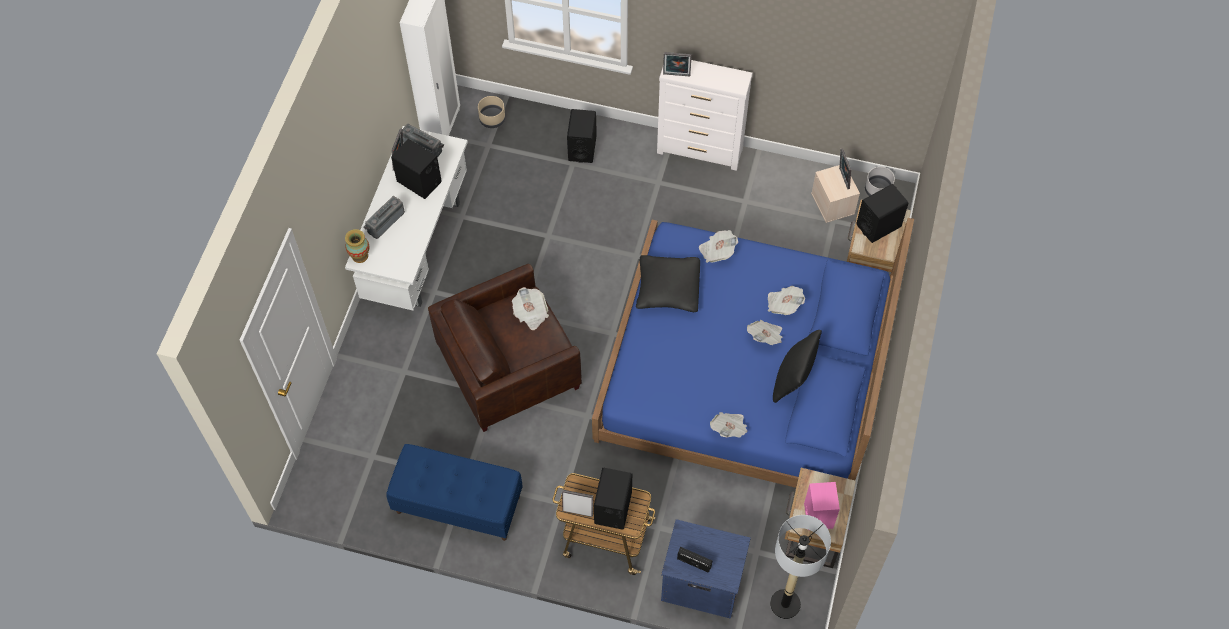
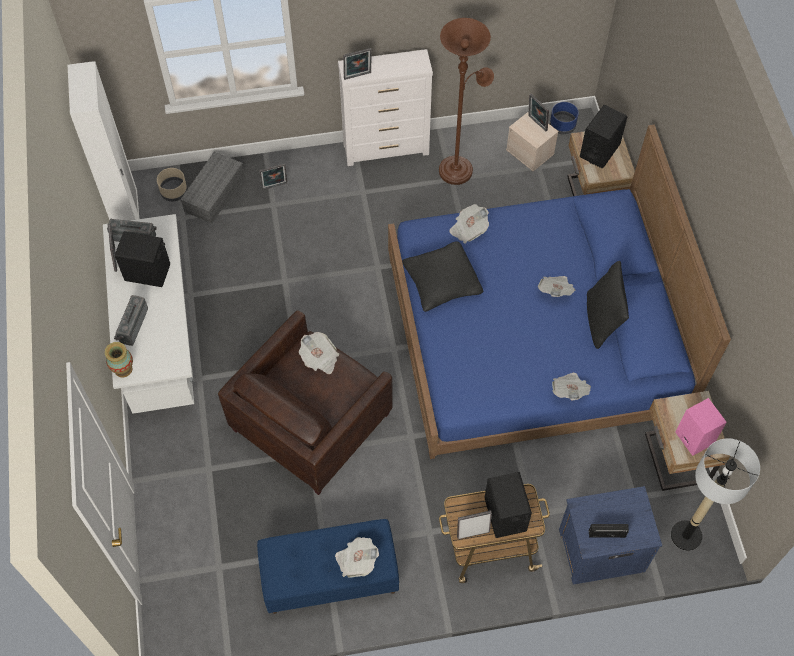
camera: 25 degrees left, 0 degrees up
black speaker [567,109,597,163] -> picture frame [259,163,287,190]
newspaper [768,286,805,315] -> newspaper moved to [335,537,379,577]
grey planter [865,167,895,196] -> blue planter [550,102,579,134]
none -> grey storage box [180,151,244,223]
none -> brown floor lamp [439,18,494,185]

